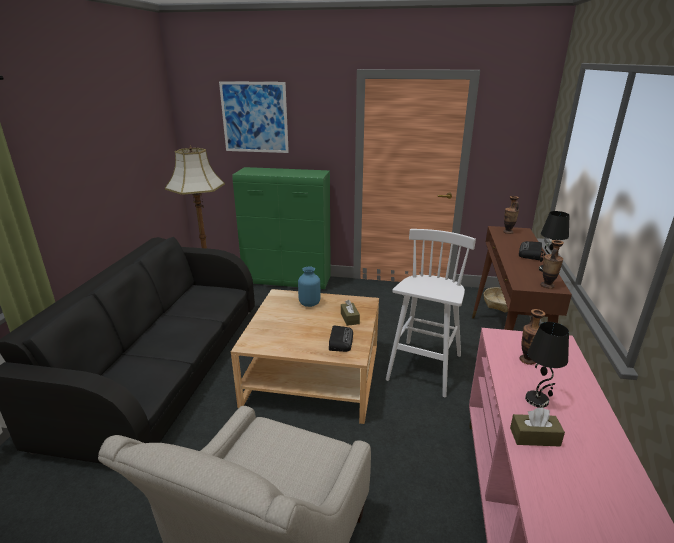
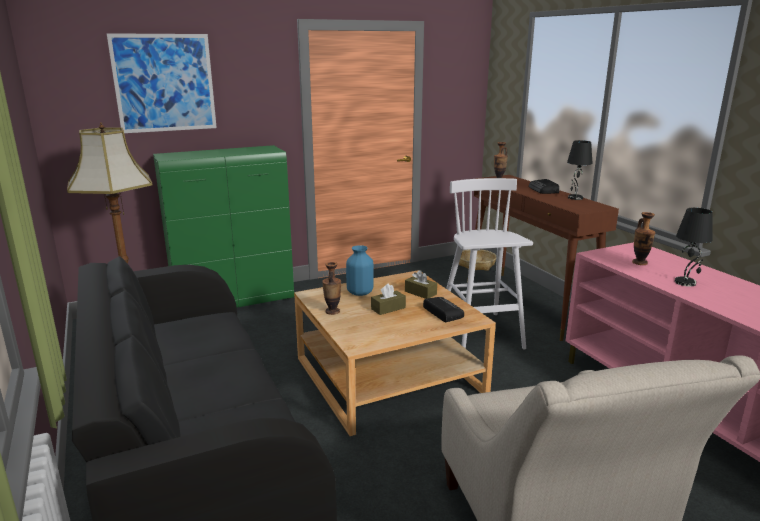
camera: 35 degrees left, 5 degrees down
brown tissue box [510,408,565,447] -> brown tissue box moved to [371,284,406,315]
vase [540,240,564,289] -> vase moved to [322,262,341,315]

